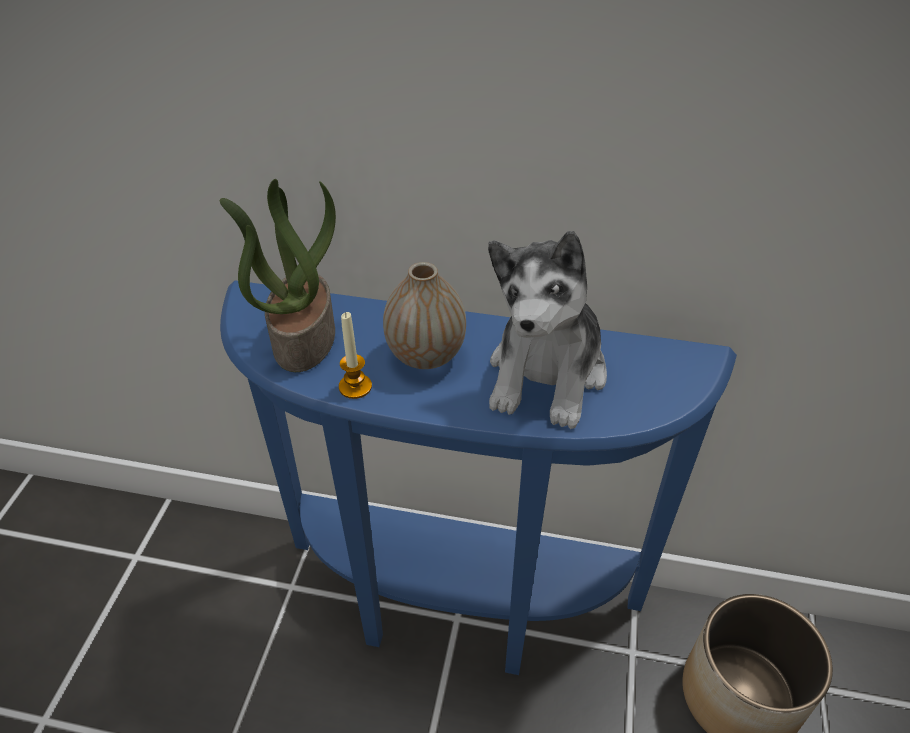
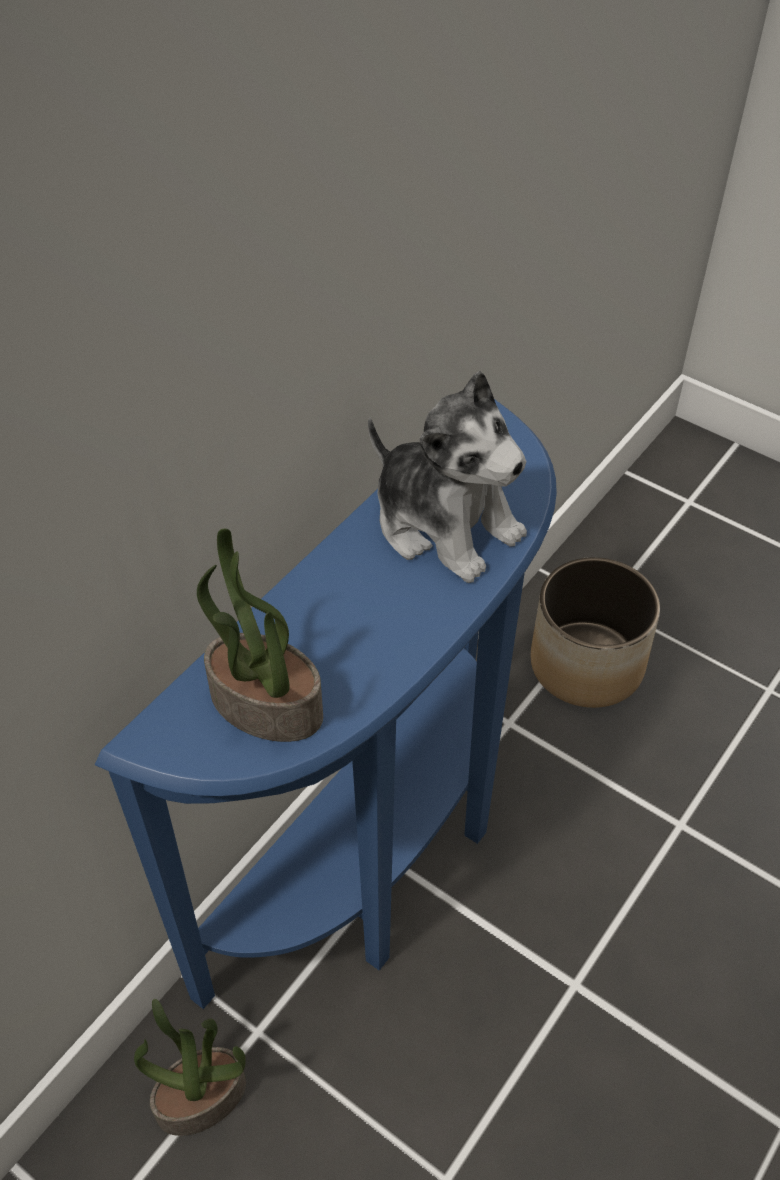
camera: 65 degrees left, 5 degrees up
candle [339,312,372,399] -> none
vase [383,262,466,369] -> none
none -> potted plant [134,999,246,1136]

